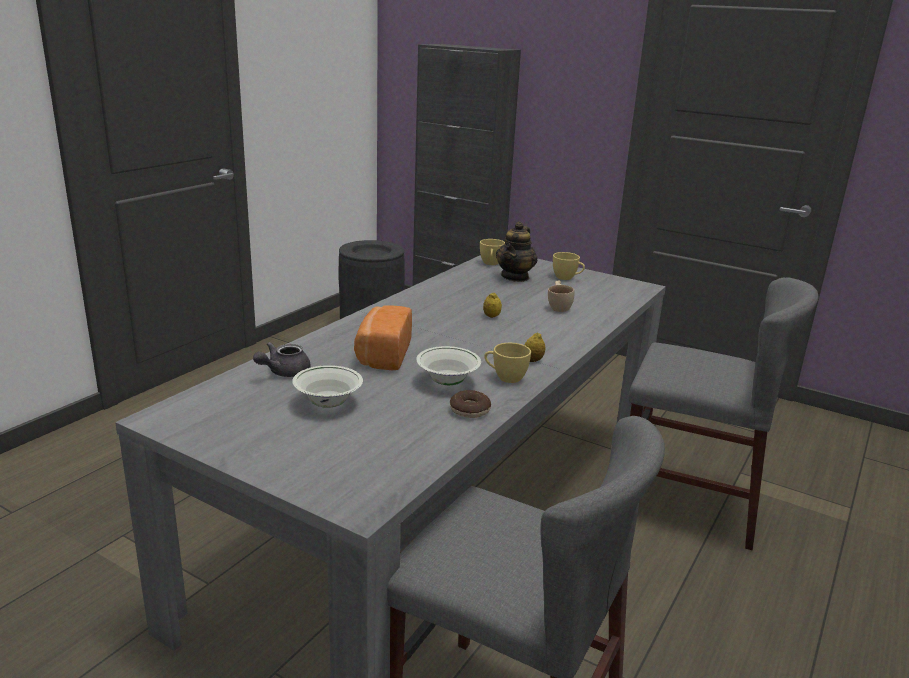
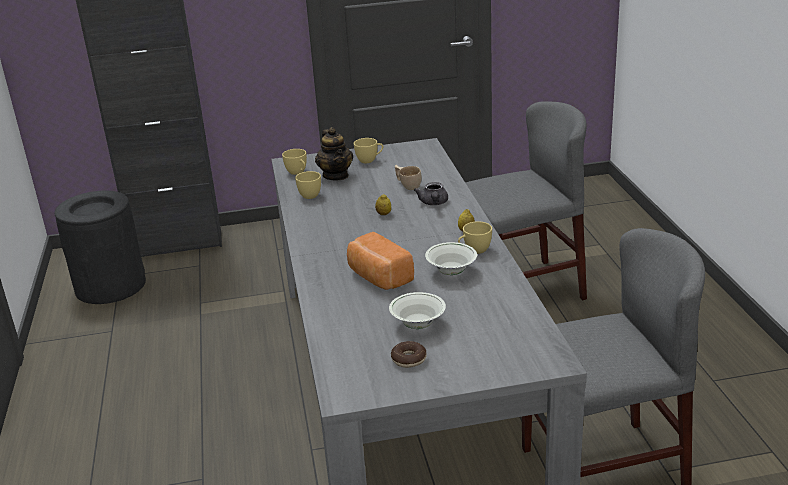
camera: 40 degrees left, 5 degrees up
grey teapot [253,342,310,377] -> grey teapot moved to [414,182,448,205]
donut [450,390,491,418] -> donut moved to [391,341,427,368]
none -> yellow cup [295,171,321,199]

